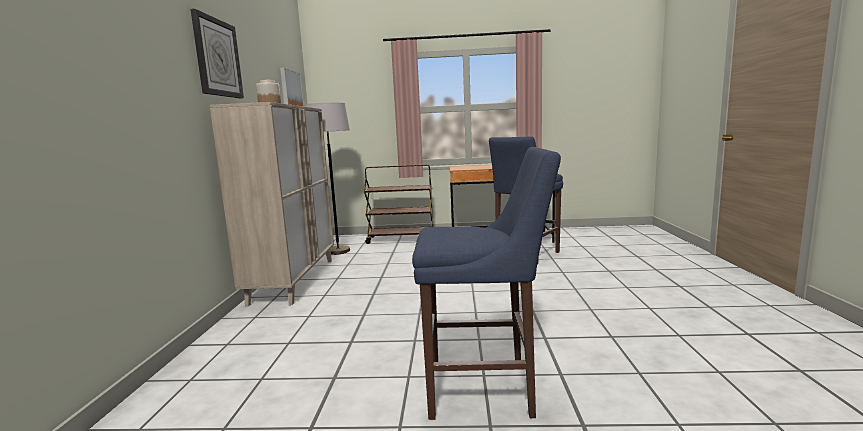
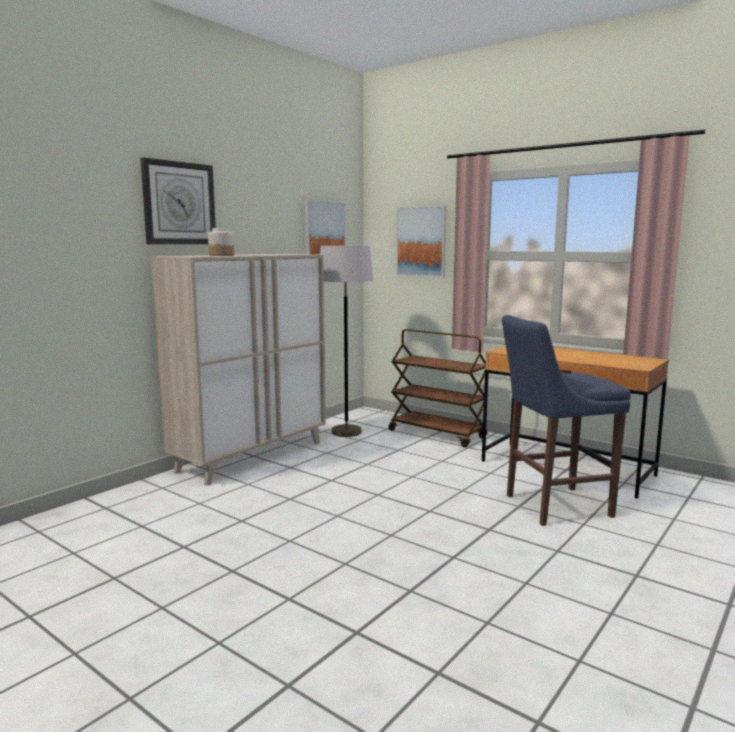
camera: 35 degrees right, 0 degrees up
blue stool [412,147,561,420] -> none
none -> picture [396,206,447,277]

